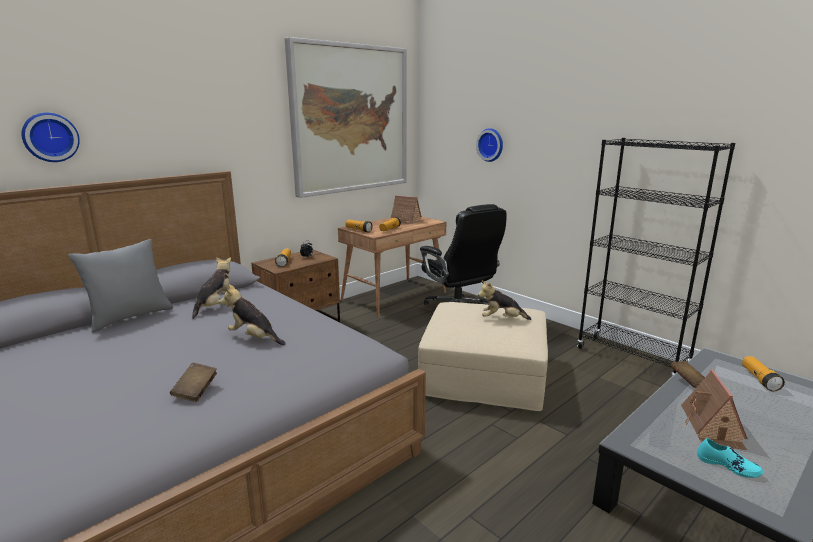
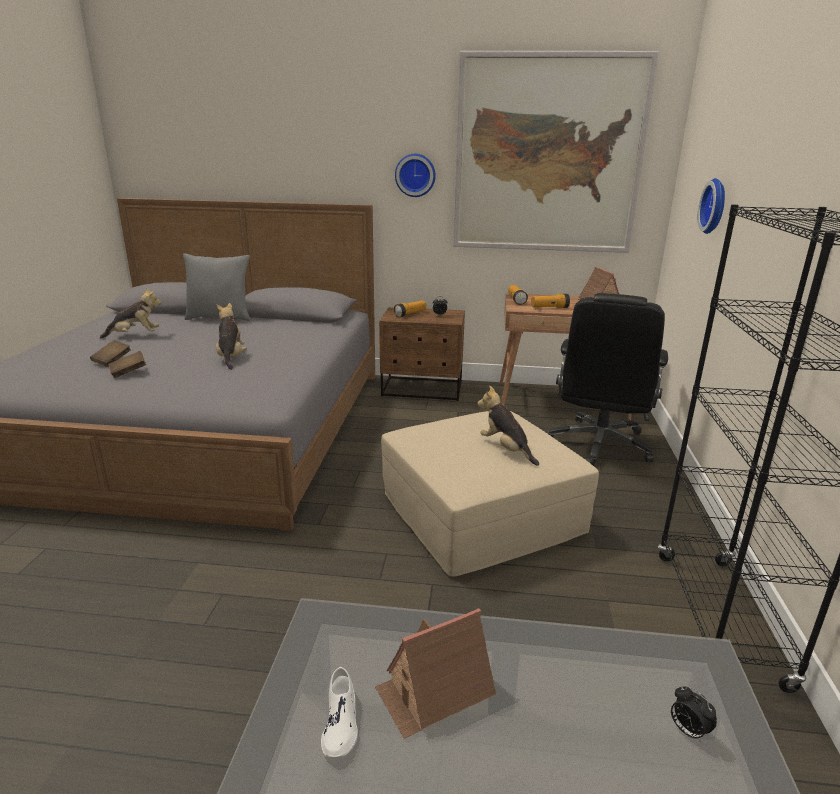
camera: 50 degrees right, 5 degrees up
wall clock [22,113,80,162] -> wall clock moved to [395,154,436,197]
plush toy [192,257,231,319] -> plush toy moved to [100,288,161,339]
brown book [670,361,705,388] -> brown book moved to [90,340,131,367]
turquoise shoe [697,438,764,478] -> white shoe [321,667,358,757]
flashlight [742,356,785,392] -> alarm clock [671,686,717,743]

